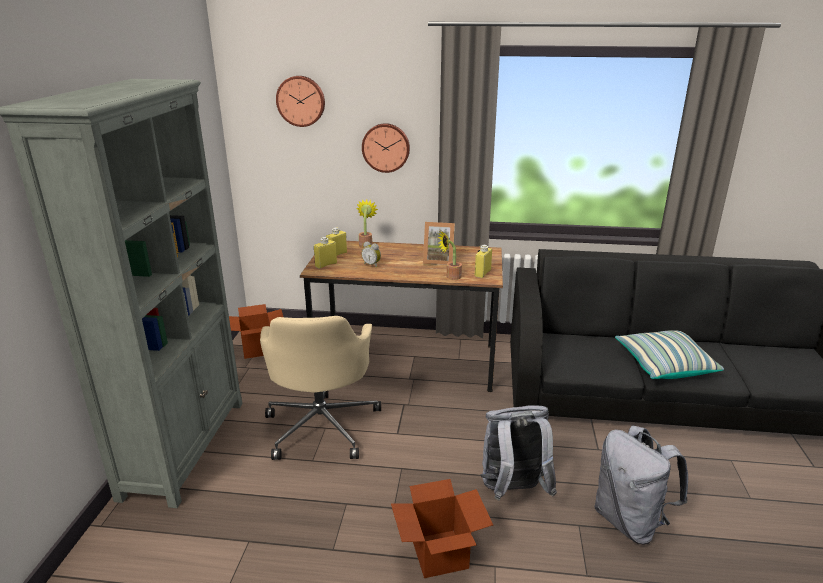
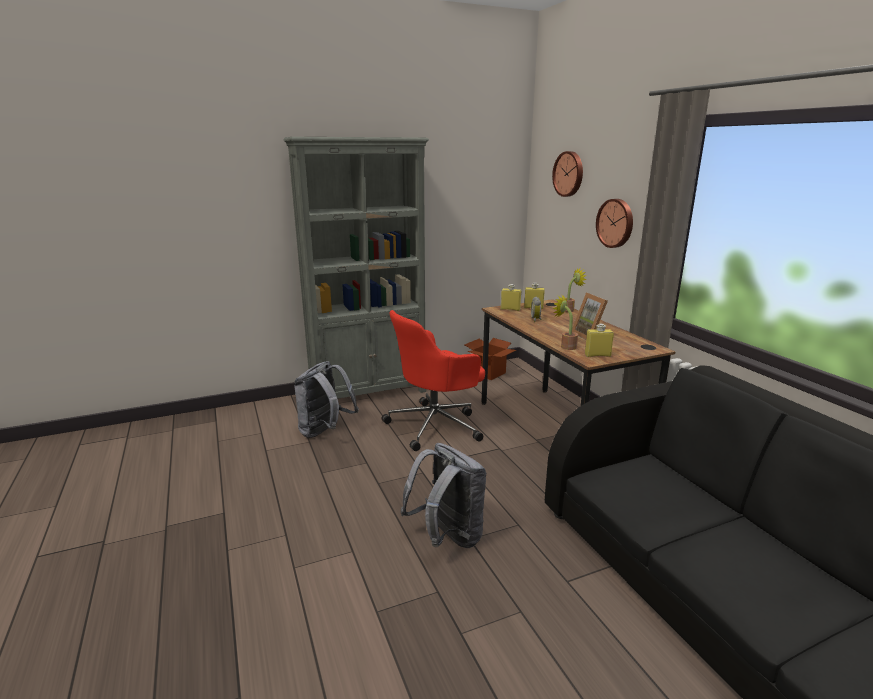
camera: 60 degrees right, 5 degrees down
beige office chair [260,316,381,460] -> red office chair [382,310,485,451]
cardboard box [391,479,493,578] -> none
grey backpack [594,425,688,544] -> grey backpack moved to [294,361,359,438]
pillow [615,330,724,379] -> none

